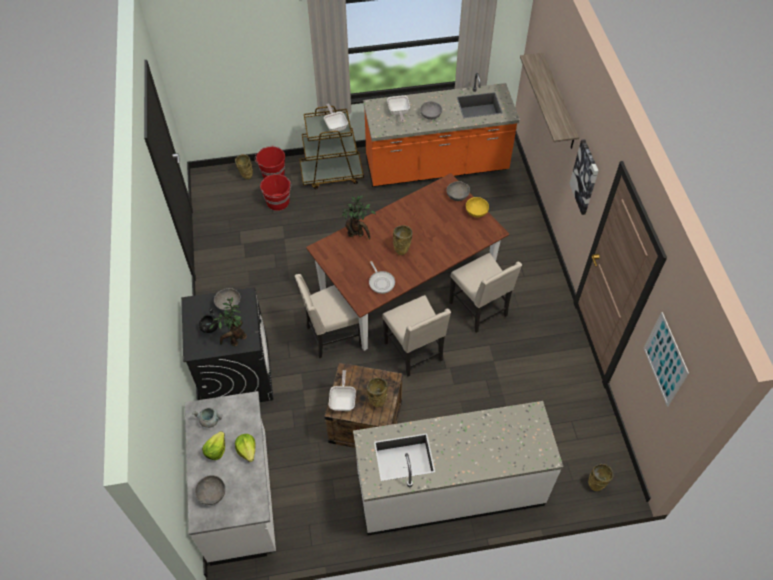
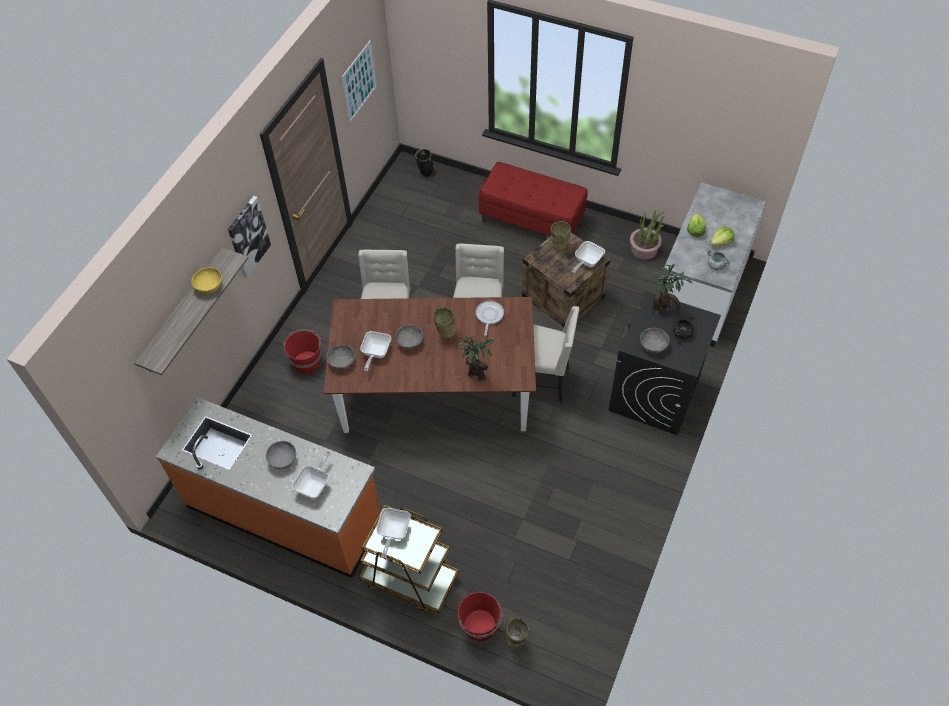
camera: 145 degrees left, 0 degrees up
grey bowl [195,475,225,505] -> grey bowl moved to [396,324,423,350]
red bucket [260,174,291,211] -> red bucket moved to [284,330,321,374]
white counter [353,401,563,536] -> red bench [478,162,588,236]
yellow bowl [466,197,489,217] -> yellow bowl moved to [191,267,222,294]
beige vase [588,464,614,491] -> black vase [415,149,433,177]
none -> frying pan [360,331,391,372]
none -> potted plant [630,210,665,260]

